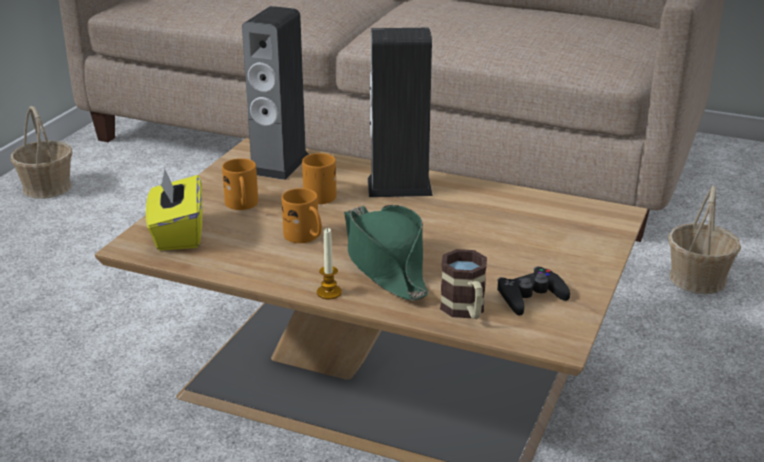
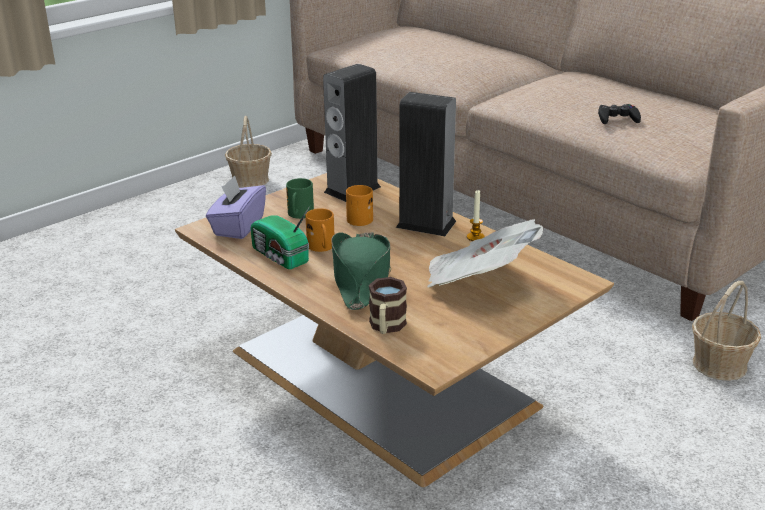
camera: 25 degrees right, 0 degrees up
yellow tissue box [146,168,202,251] -> purple tissue box [206,176,266,239]
orange mug [222,158,258,210] -> green mug [286,178,314,219]
candle [317,228,342,299] -> candle moved to [467,190,485,241]
black game controller [497,266,570,315] -> black game controller moved to [598,104,641,124]
none -> radio [250,206,310,269]
none -> newspaper [427,219,543,288]

